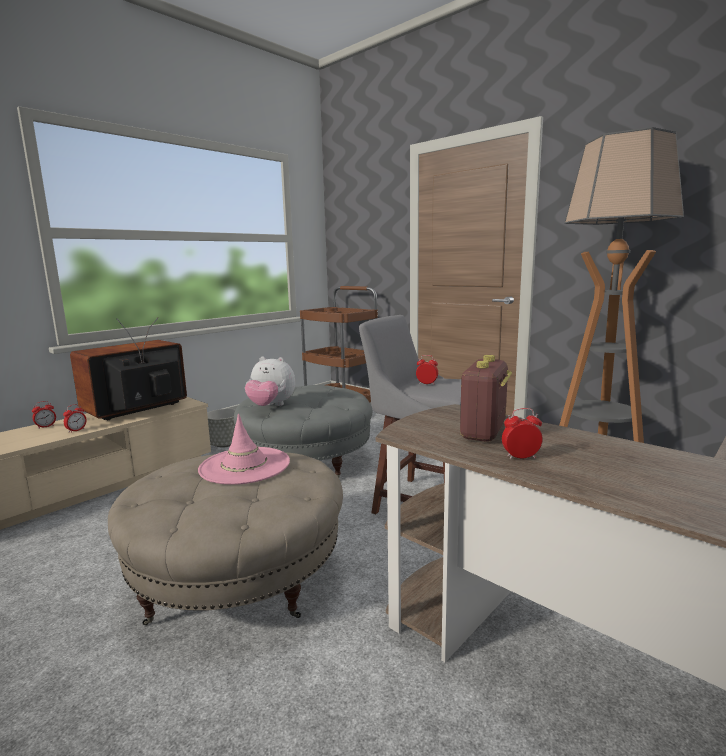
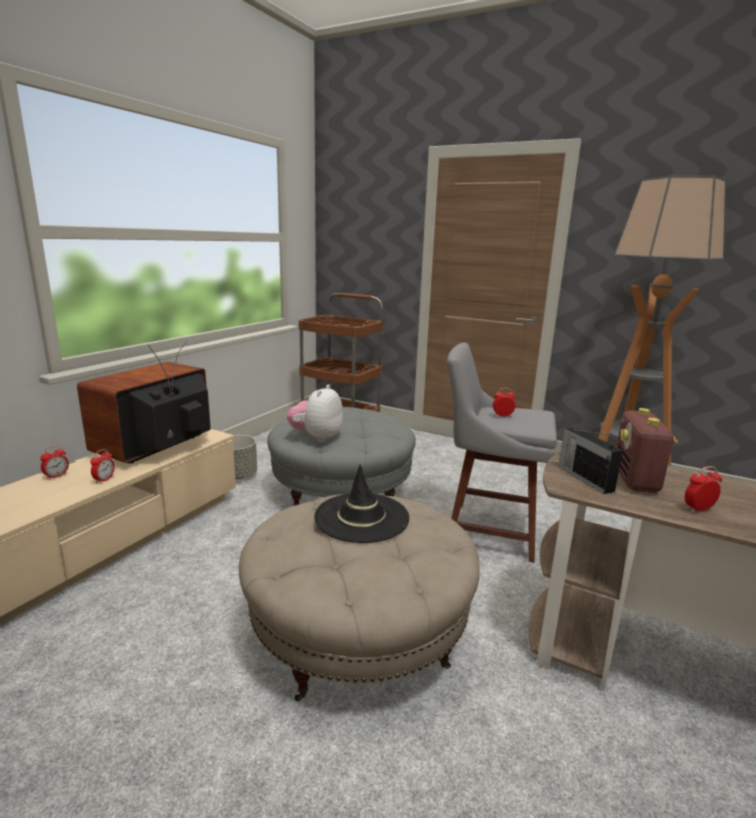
camera: 15 degrees left, 5 degrees up
pink hat [198,414,290,485] -> black hat [314,465,409,543]
plush toy [245,357,295,406] -> plush toy turned 105 degrees clockwise [287,384,343,442]
none -> radio [559,427,623,494]

